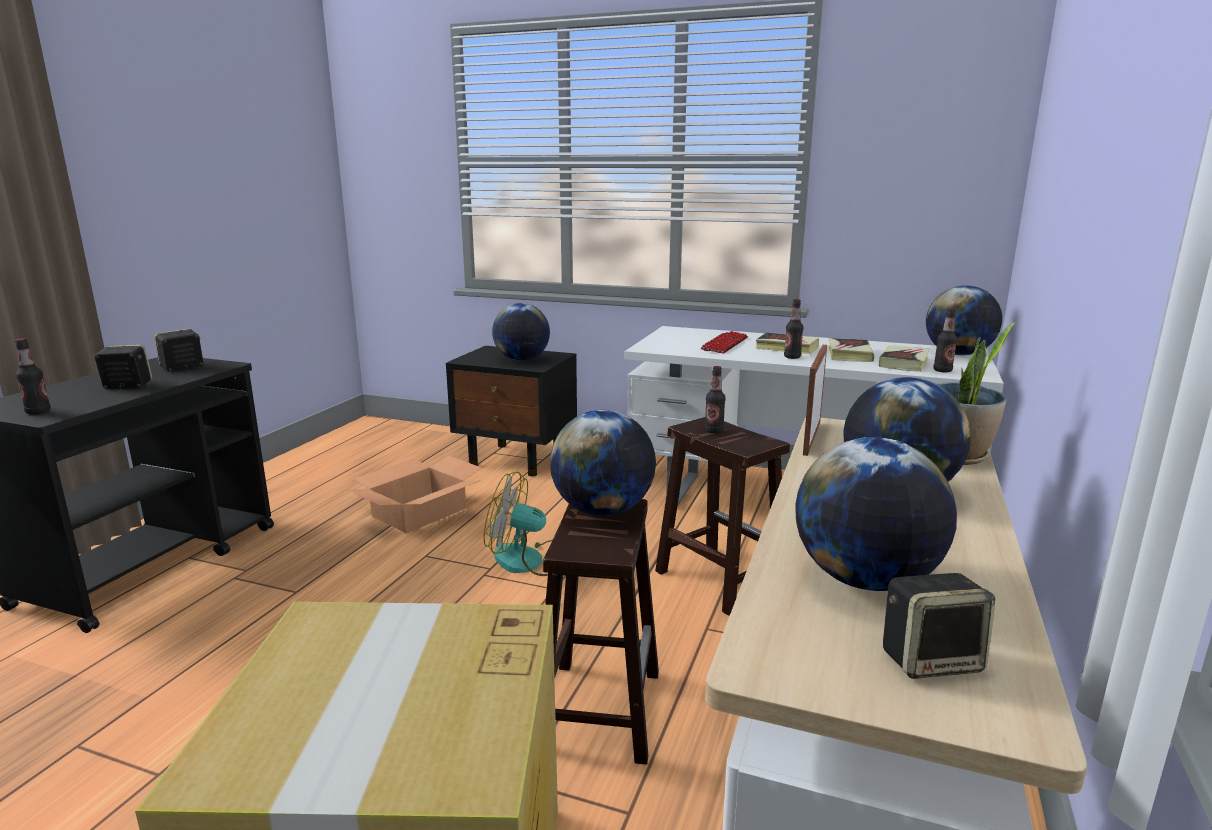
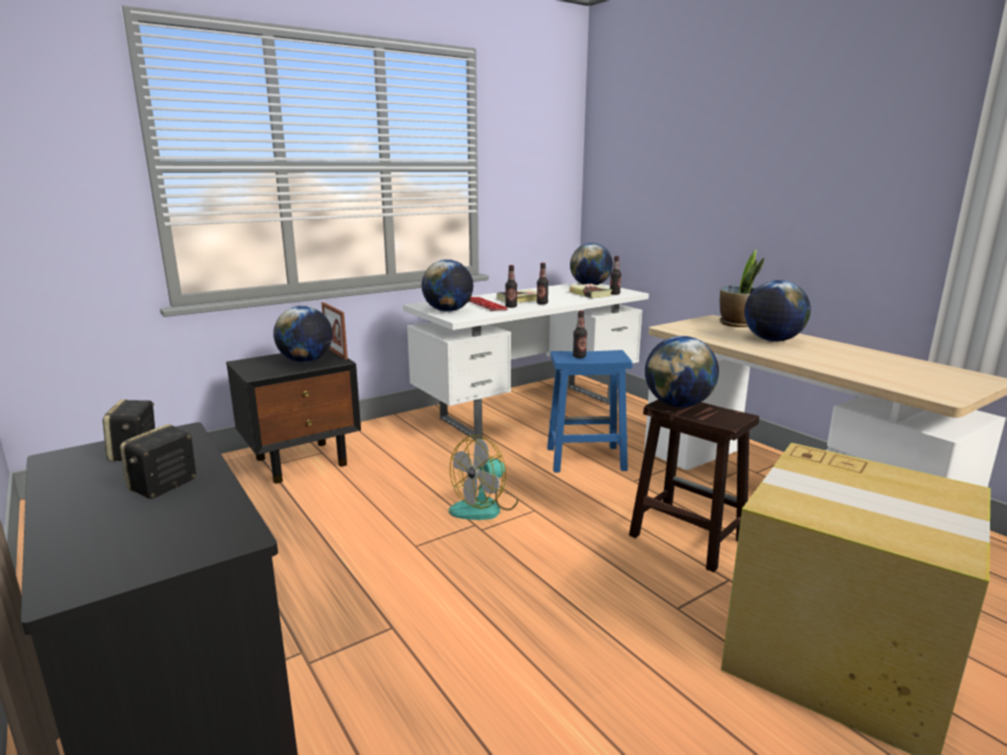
camera: 55 degrees left, 0 degrees up
bottle [15,338,51,414] -> bottle moved to [505,265,517,308]
cardboard box [348,455,481,533] -> none
brown stool [655,417,790,616] -> blue stool [547,350,632,473]
globe [795,437,957,591] -> globe moved to [421,259,473,312]
picture frame [803,345,827,456] -> picture frame moved to [321,302,348,360]
book [828,338,874,362] -> none
speaker [883,573,996,679] -> none

